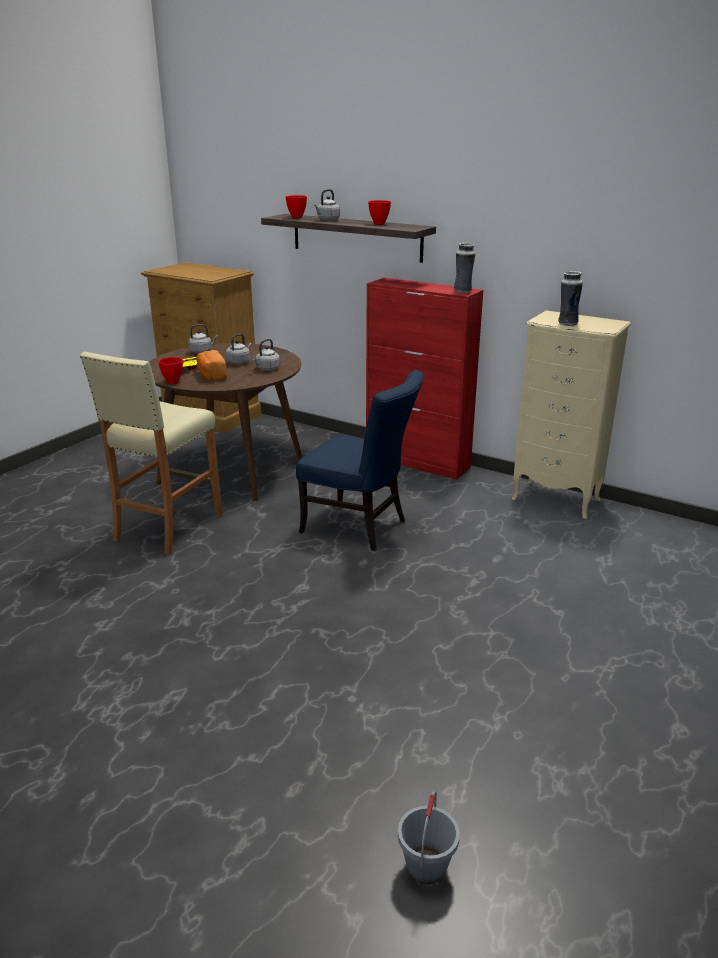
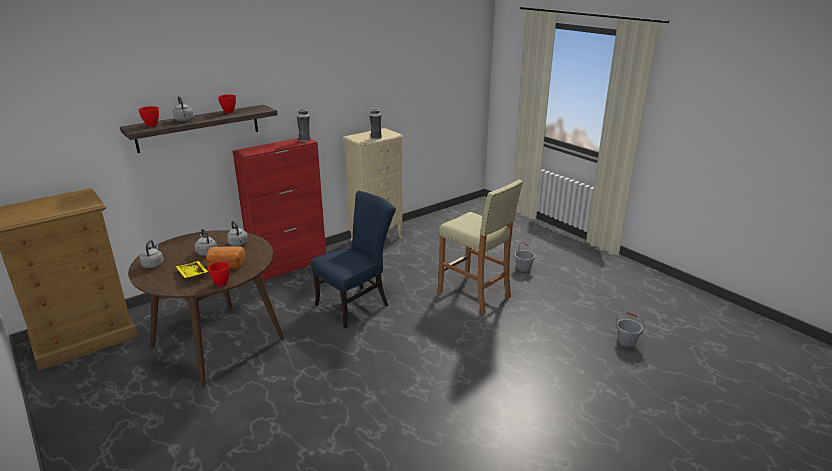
camera: 70 degrees left, 0 degrees up
beige stool [80,352,222,555] -> beige stool moved to [438,180,523,315]
none -> grey bucket [514,242,535,273]

